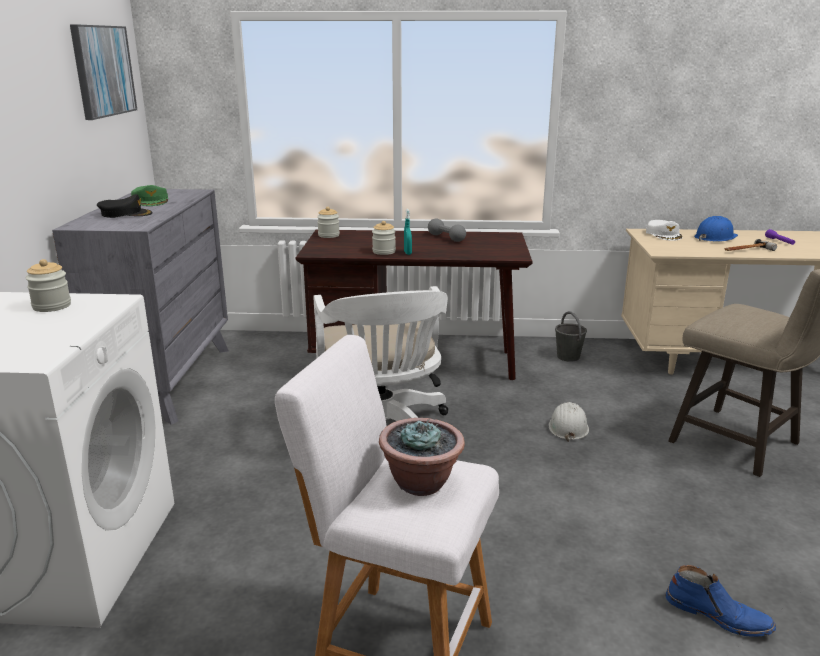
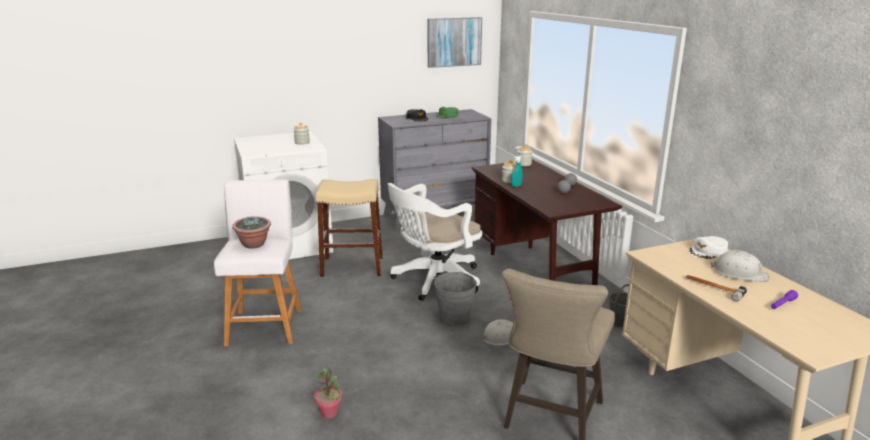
camera: 65 degrees right, 0 degrees up
blue boot [665,565,776,637] -> potted plant [314,368,342,418]
blue hard hat [694,216,738,242] -> white hard hat [710,250,769,282]
none -> beige stool [316,179,383,277]
none -> grey bucket [434,272,477,325]

